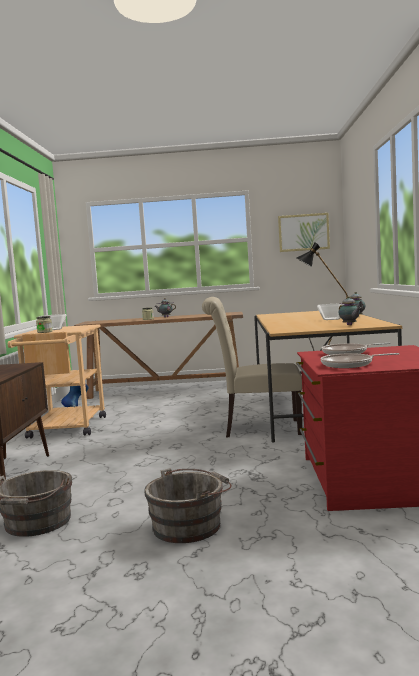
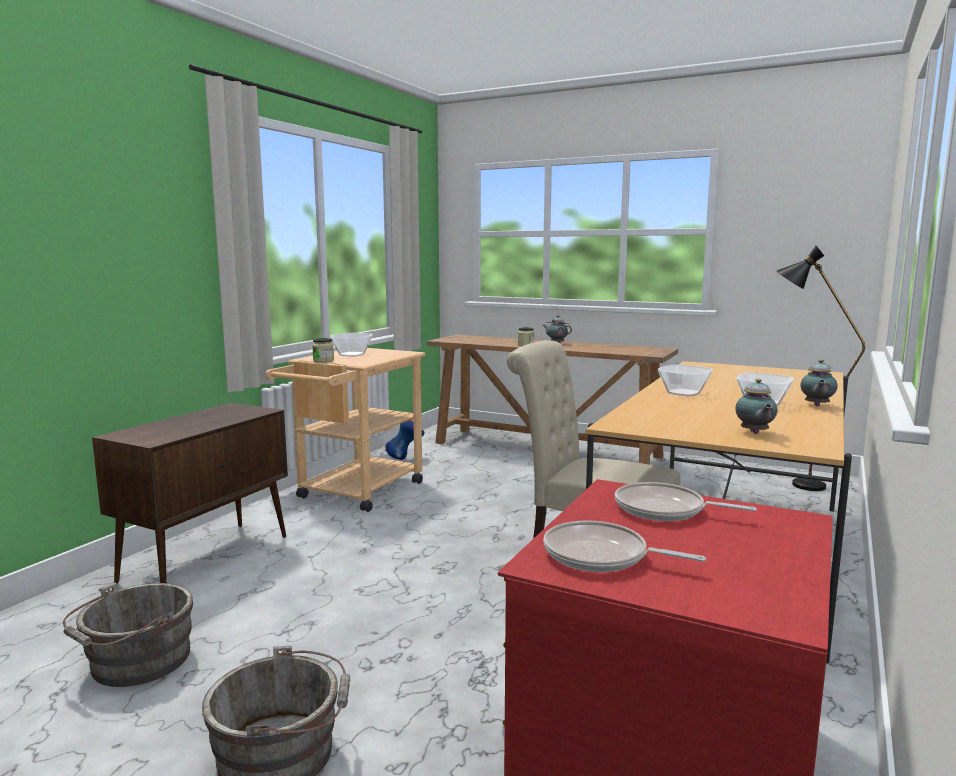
camera: 25 degrees right, 5 degrees up
picture [278,213,330,252] -> none
none -> bowl [658,364,713,396]

